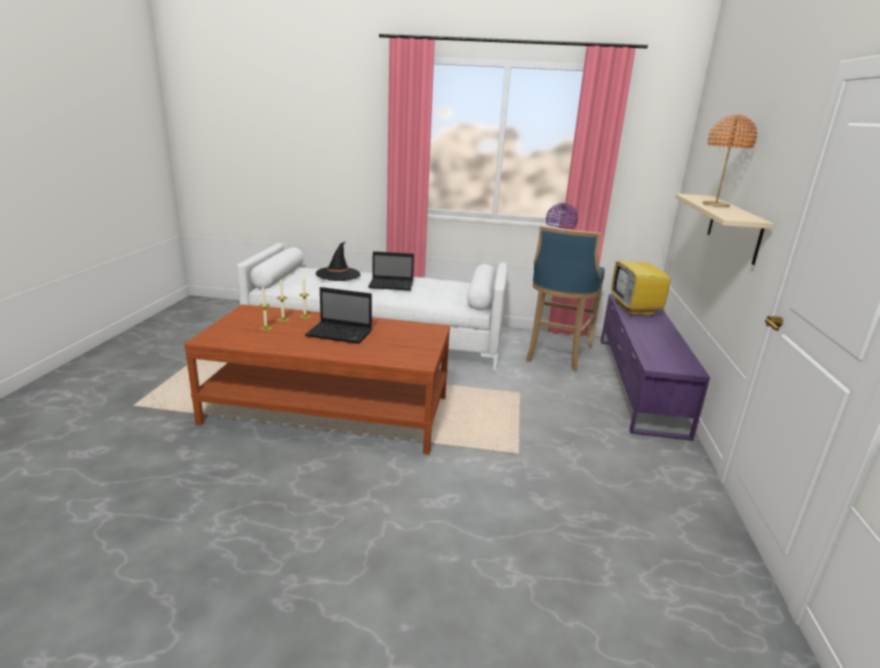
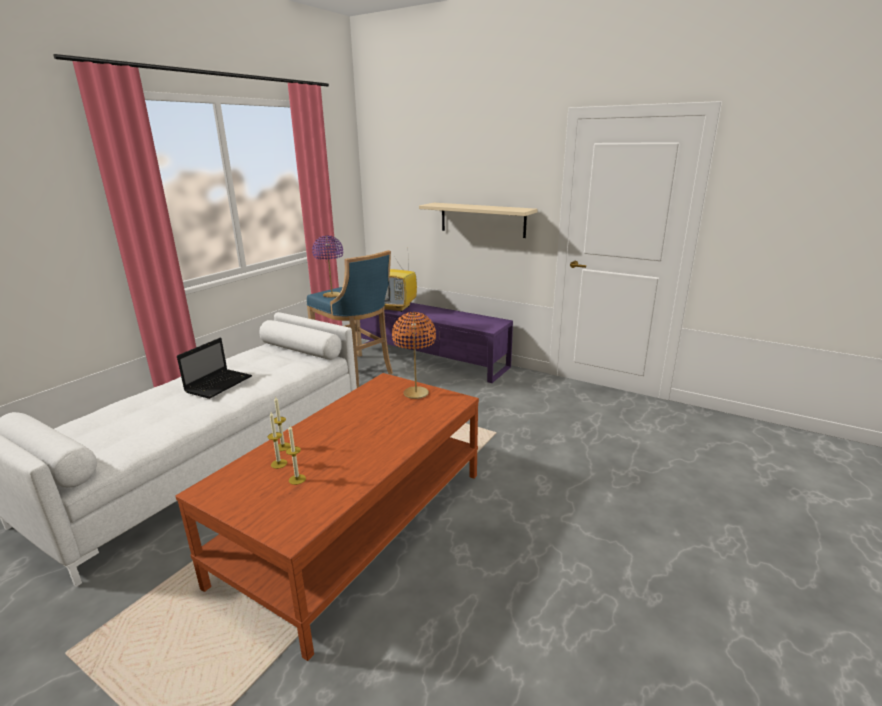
camera: 65 degrees left, 0 degrees up
laptop [305,287,372,344] -> none
black hat [316,242,360,281] -> none
orange table lamp [702,115,757,207] -> orange table lamp moved to [392,312,436,399]

